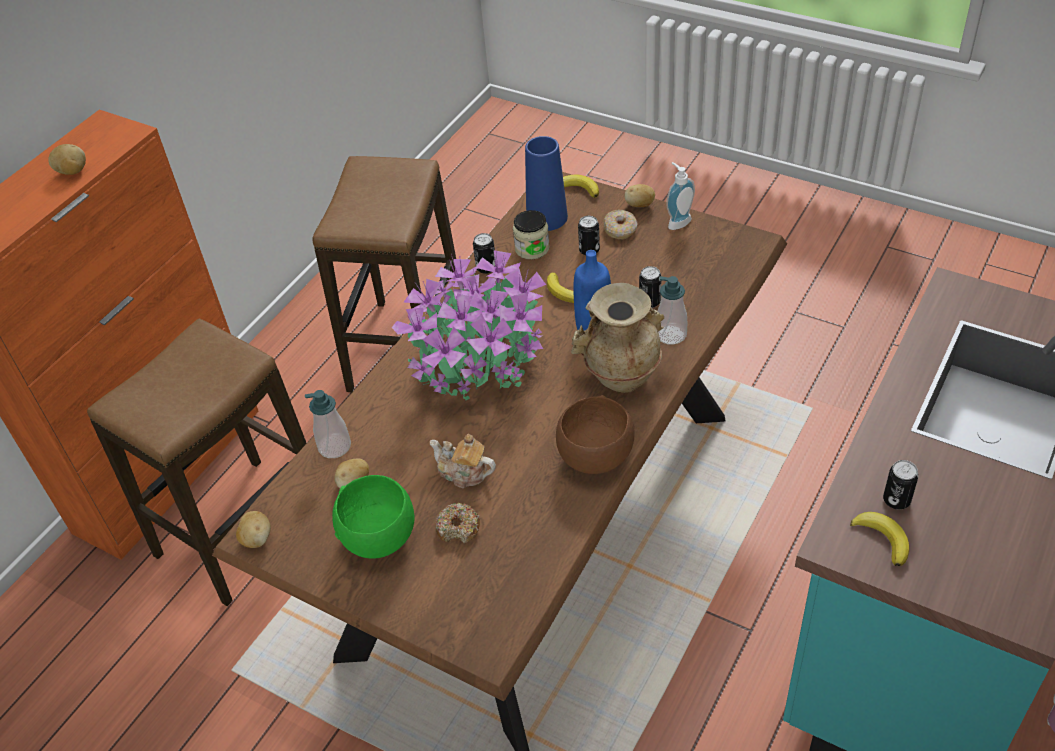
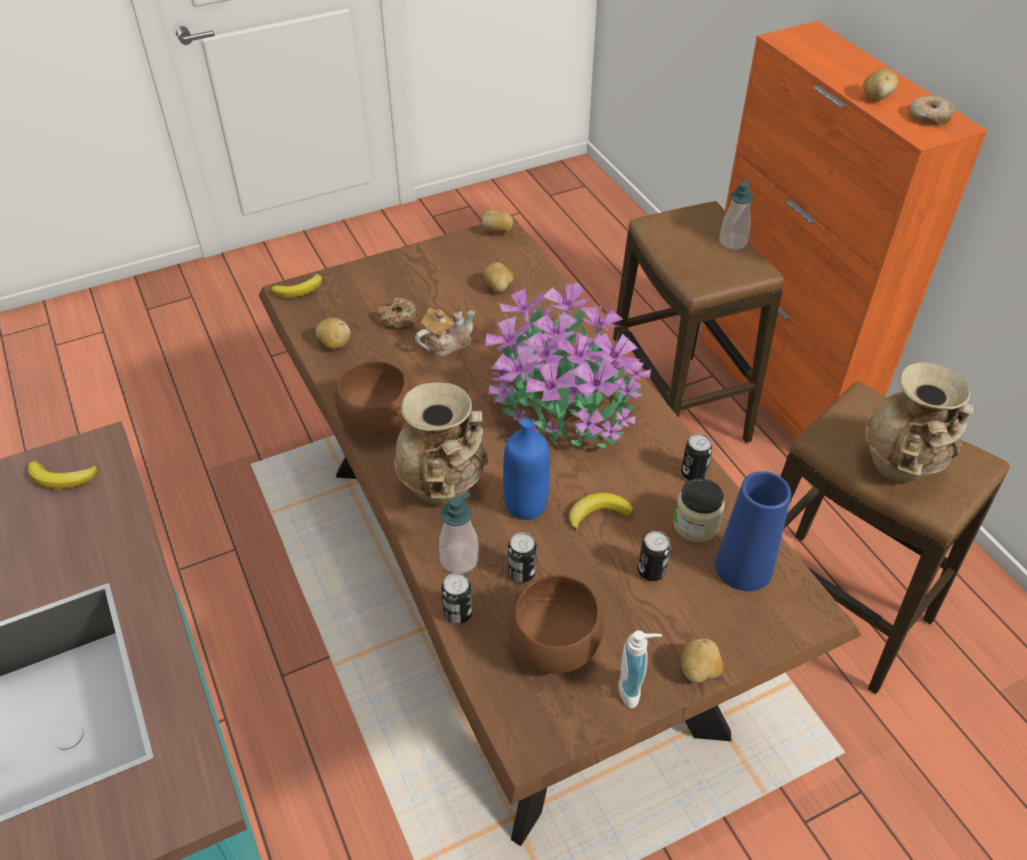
camera: 120 degrees right, 0 degrees up
soap dispenser [305,390,351,458] -> soap dispenser moved to [719,178,753,250]
green bowl [332,475,415,559] -> none
banana [563,175,599,198] -> banana moved to [271,274,322,298]
donut [603,210,638,239] -> donut moved to [910,96,956,126]
can [883,460,919,510] -> can moved to [441,573,472,624]
none -> potato [316,318,350,349]
none -> brown bowl [508,572,604,674]
none -> beige vase [865,362,974,482]

